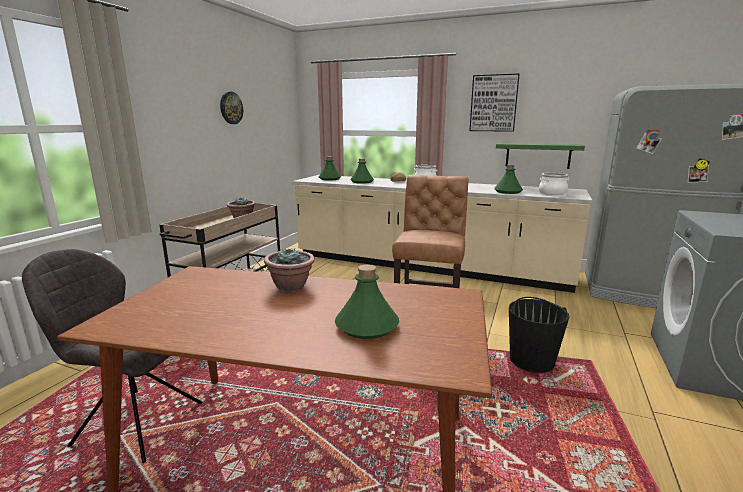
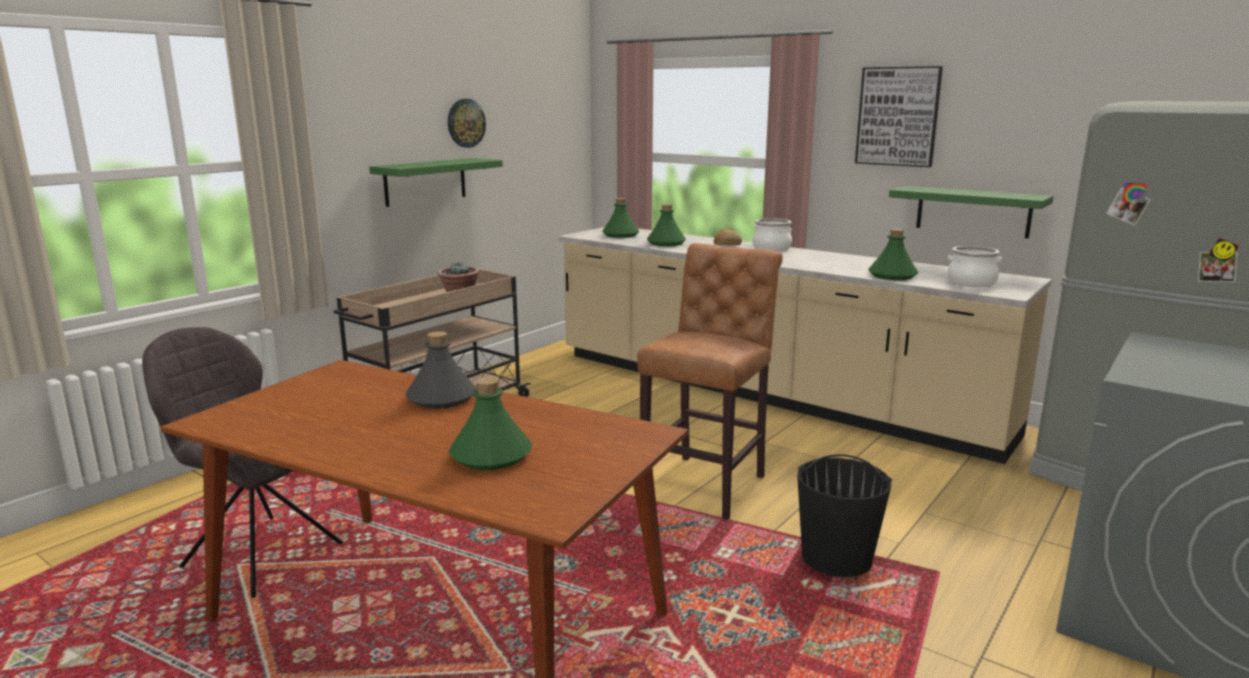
camera: 15 degrees right, 0 degrees up
potted plant [264,248,315,292] -> grey bottle [406,331,476,409]
none -> green shelf [369,158,503,207]

